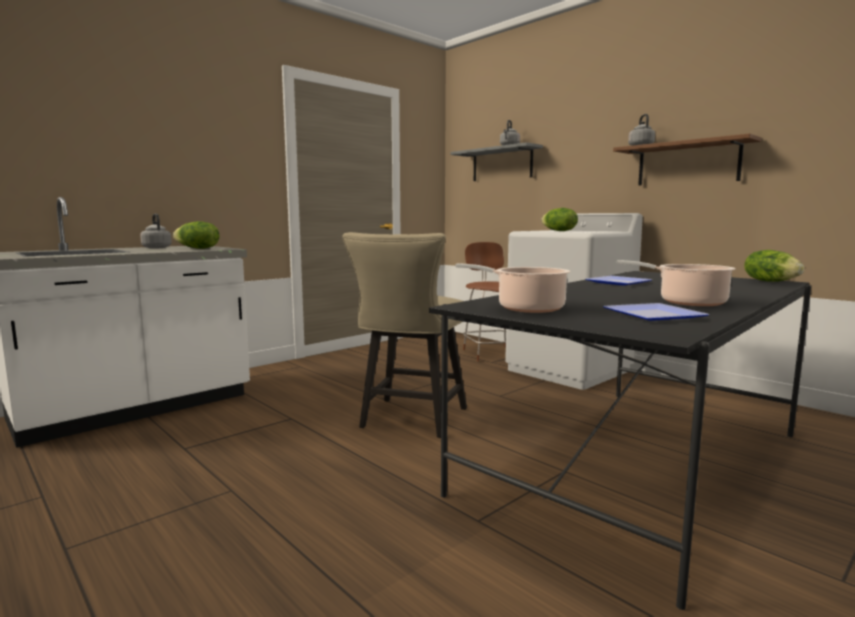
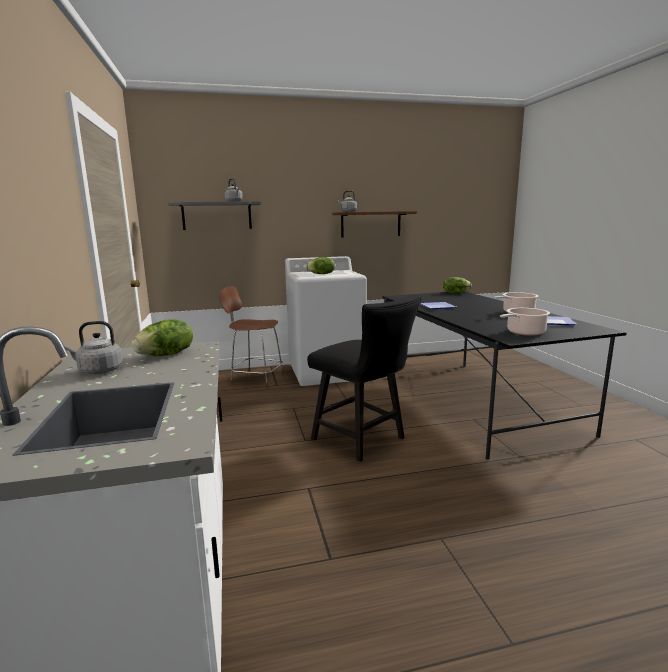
camera: 60 degrees left, 5 degrees up
beige chair [342,232,467,438] -> black chair [307,294,421,462]

